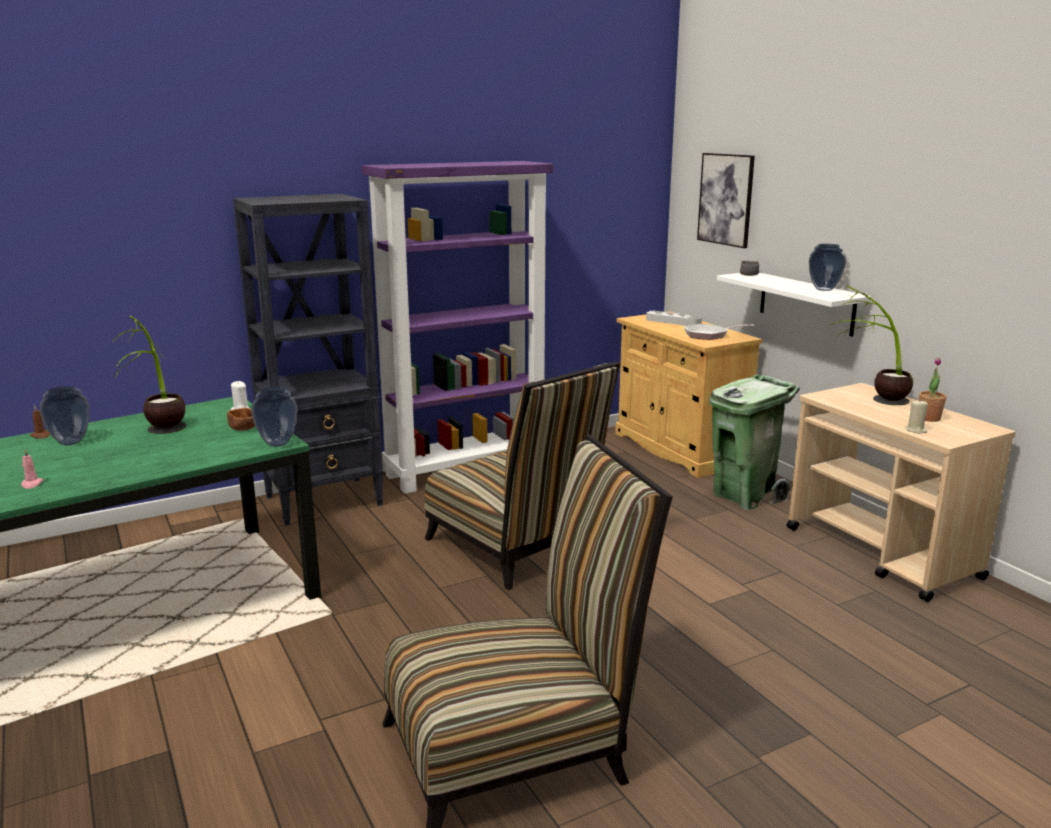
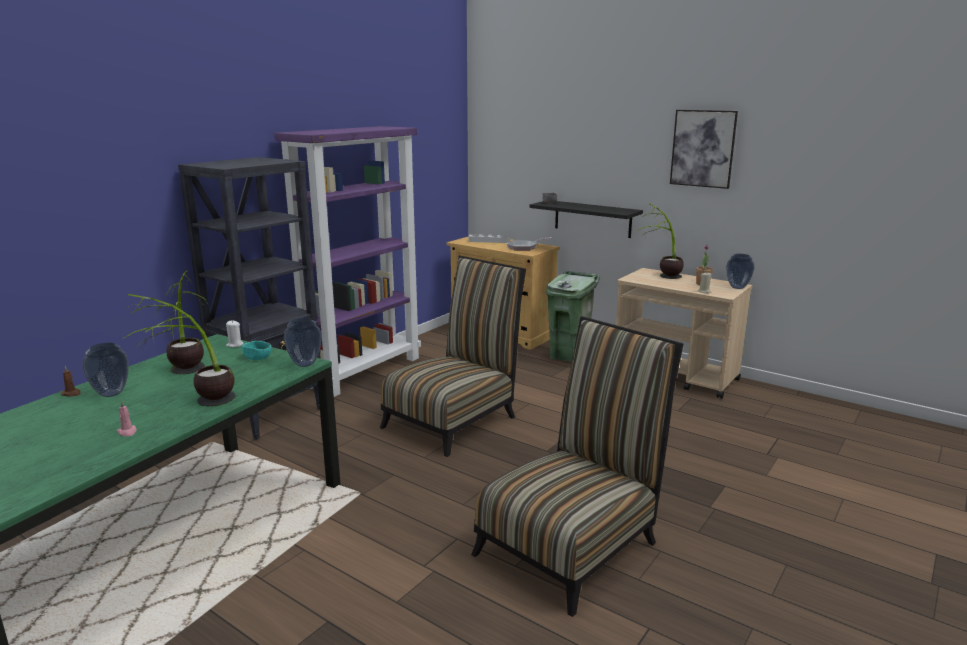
camera: 25 degrees left, 0 degrees up
brown bowl [227,408,255,431] -> turquoise bowl [242,341,271,360]
chair [424,362,620,590] -> chair turned 75 degrees counterclockwise [380,255,526,457]
picture [697,153,755,248] -> picture moved to [670,110,738,189]
white shelf [717,273,872,337] -> black shelf [530,201,643,238]
vase [809,244,846,291] -> vase moved to [726,254,755,289]
none -> potted plant [123,294,236,406]

